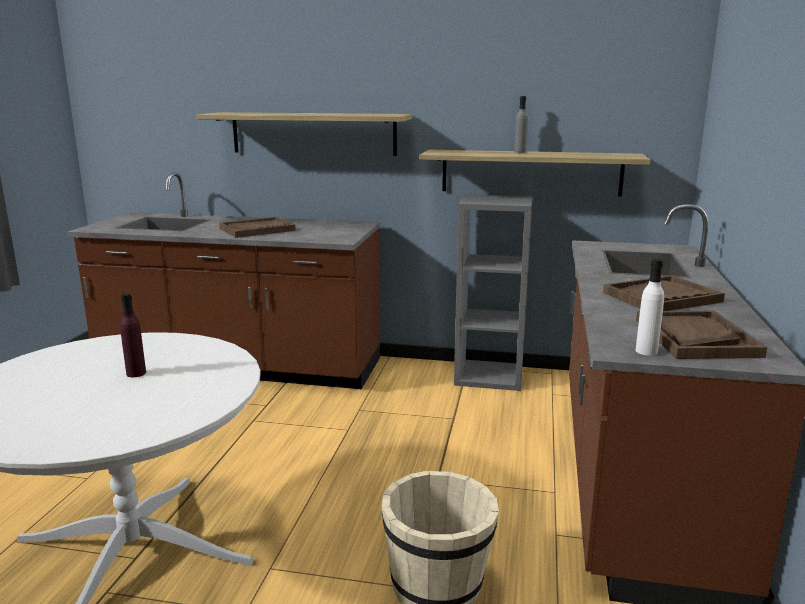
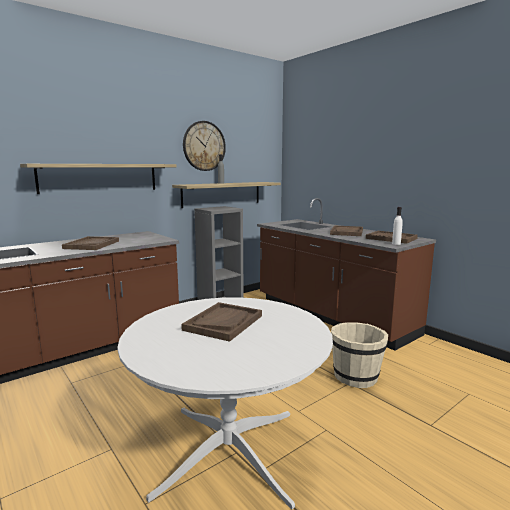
camera: 50 degrees left, 5 degrees down
purple bottle [120,293,146,377] -> brown tray [181,302,262,342]
none -> wall clock [183,121,226,171]

